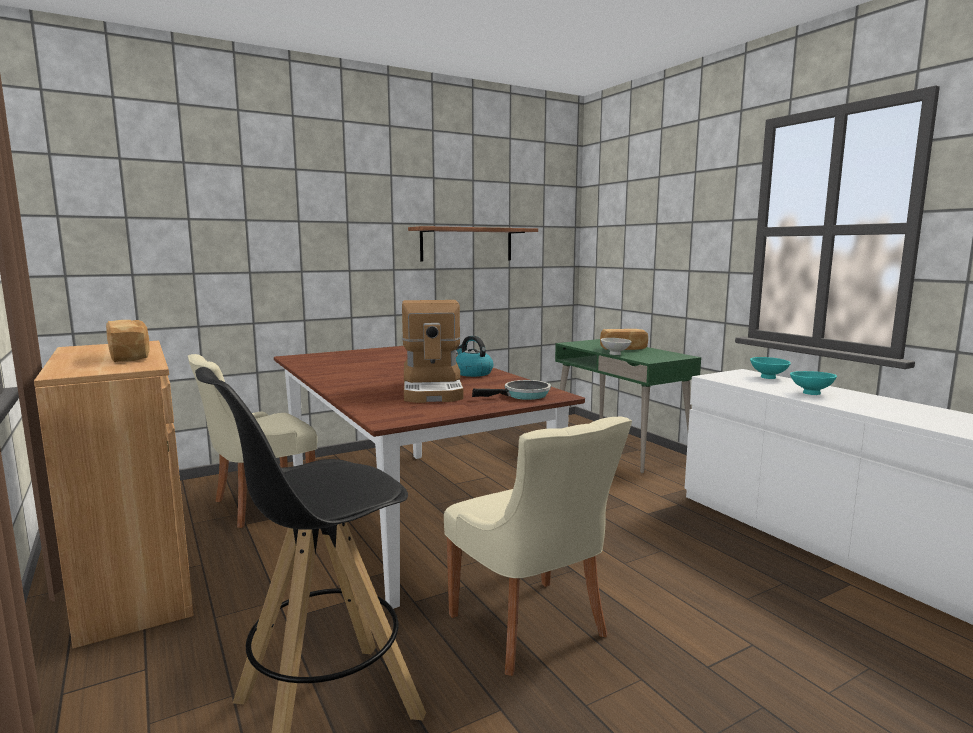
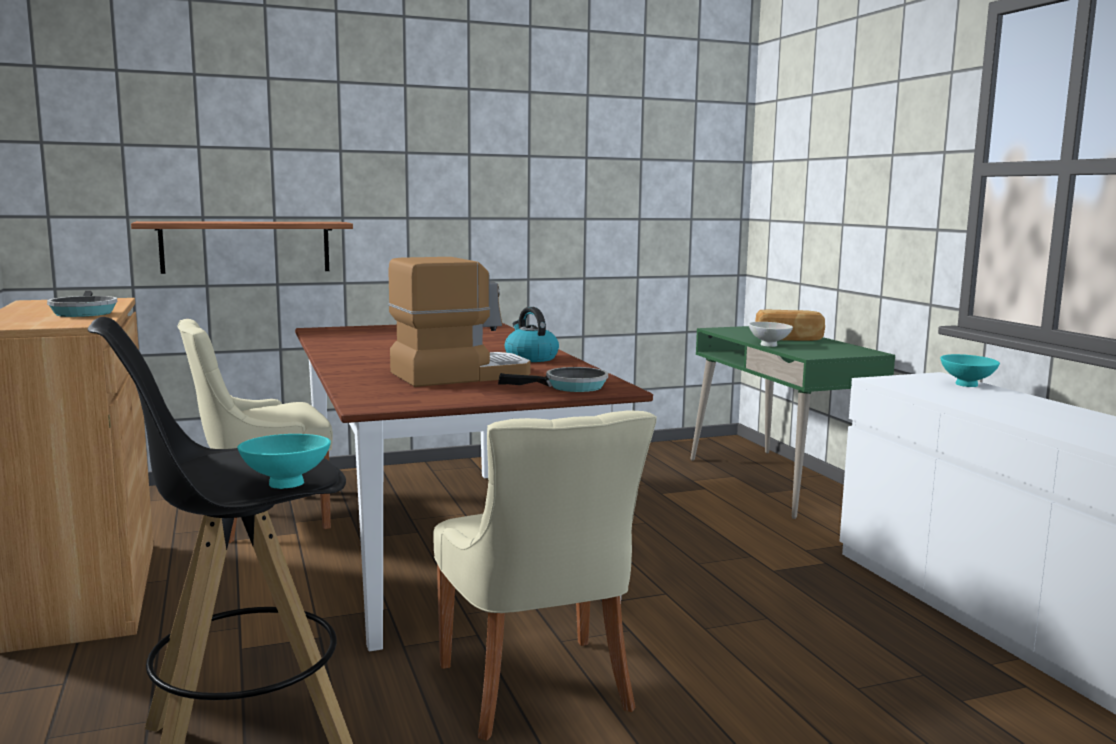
camera: 10 degrees right, 0 degrees up
bread [106,320,150,362] -> frying pan [47,291,117,317]
coffee machine [402,300,464,403] -> coffee machine turned 120 degrees counterclockwise [388,257,531,387]
shelf [408,226,538,262] -> shelf moved to [131,221,353,274]
turquoise bowl [790,371,837,395] -> turquoise bowl moved to [237,434,331,489]

